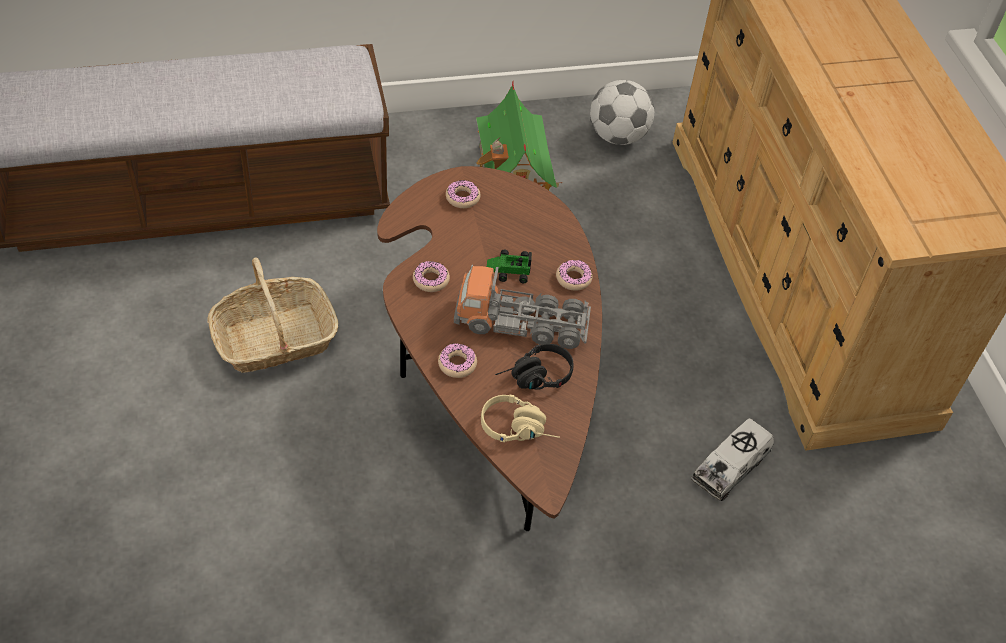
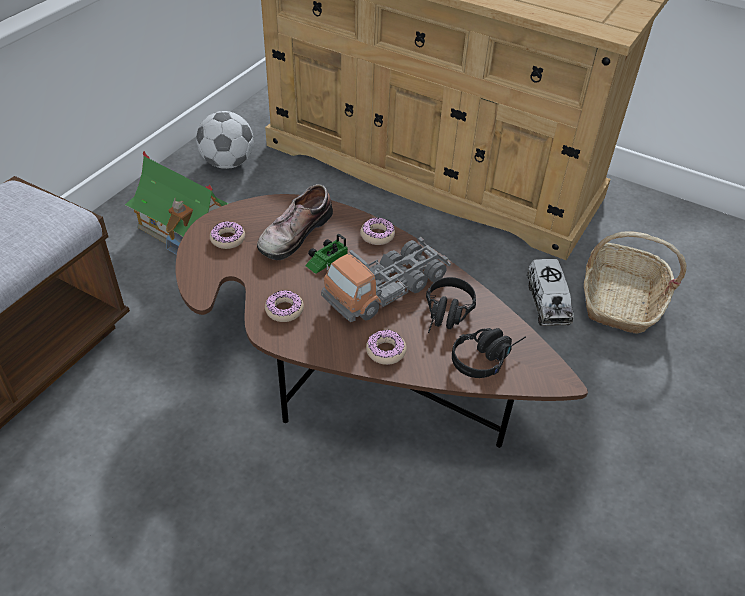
camera: 45 degrees left, 5 degrees down
basket [207,258,338,373] -> basket moved to [584,231,687,333]
beige headphones [481,395,560,442] -> black headphones [452,328,526,378]
none -> shoe [257,184,333,260]

